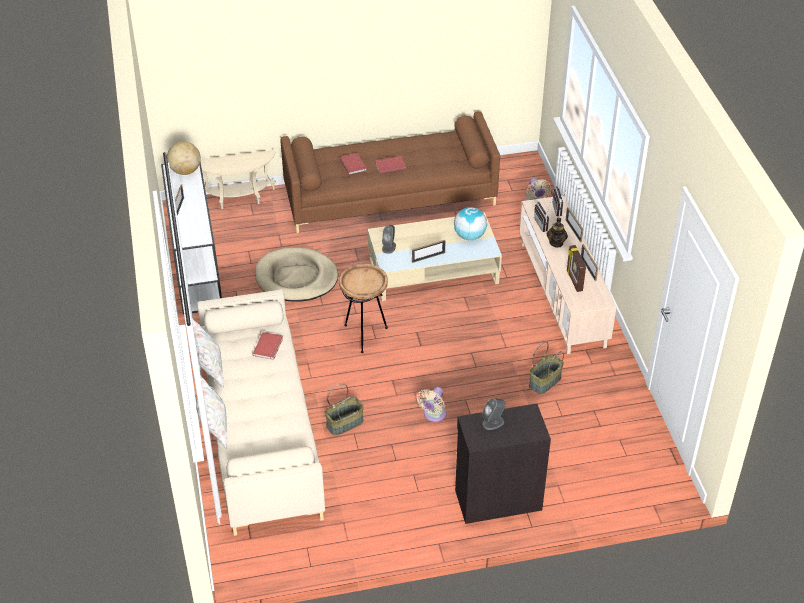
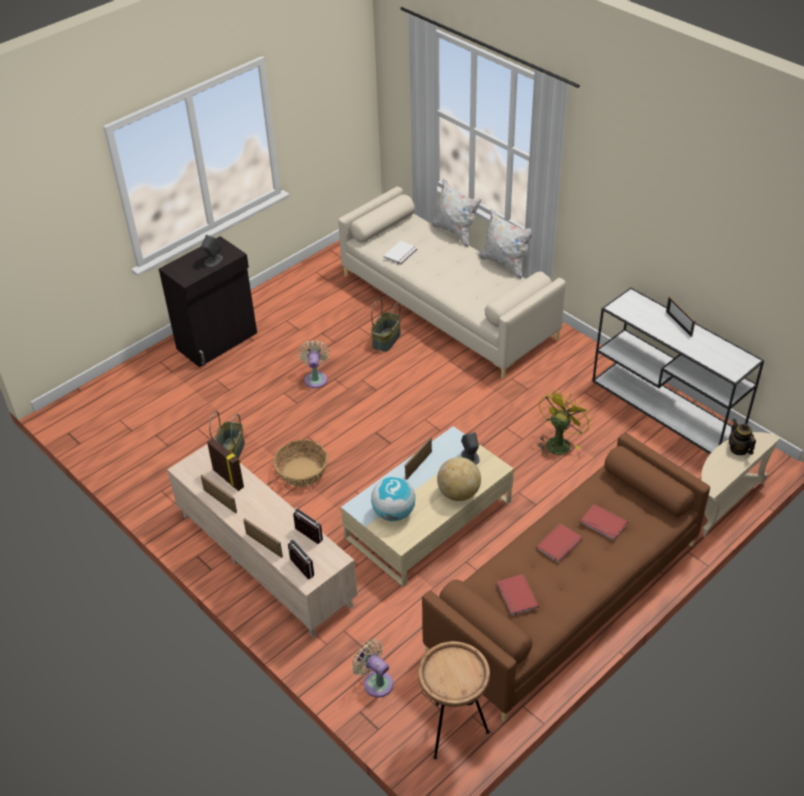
camera: 150 degrees right, 0 degrees up
globe [167,141,201,175] -> globe moved to [437,457,481,501]
red book [252,332,283,360] -> red book moved to [497,574,539,616]
beige dog bed [255,247,338,302] -> yellow fan [537,389,592,457]
brown side table [339,264,388,353] -> brown side table moved to [418,641,490,759]
teapot [547,218,568,248] -> teapot moved to [729,419,756,455]
none -> basket [274,440,328,487]
none -> white book [383,241,418,265]

